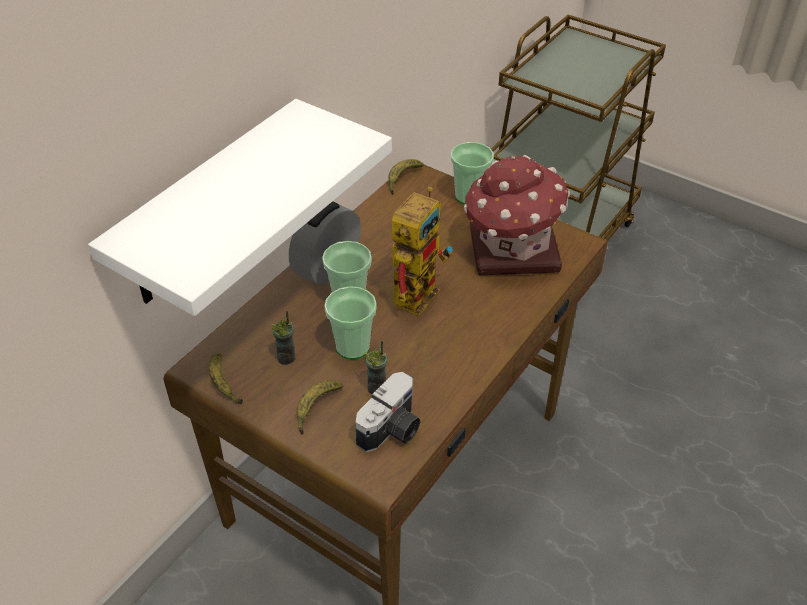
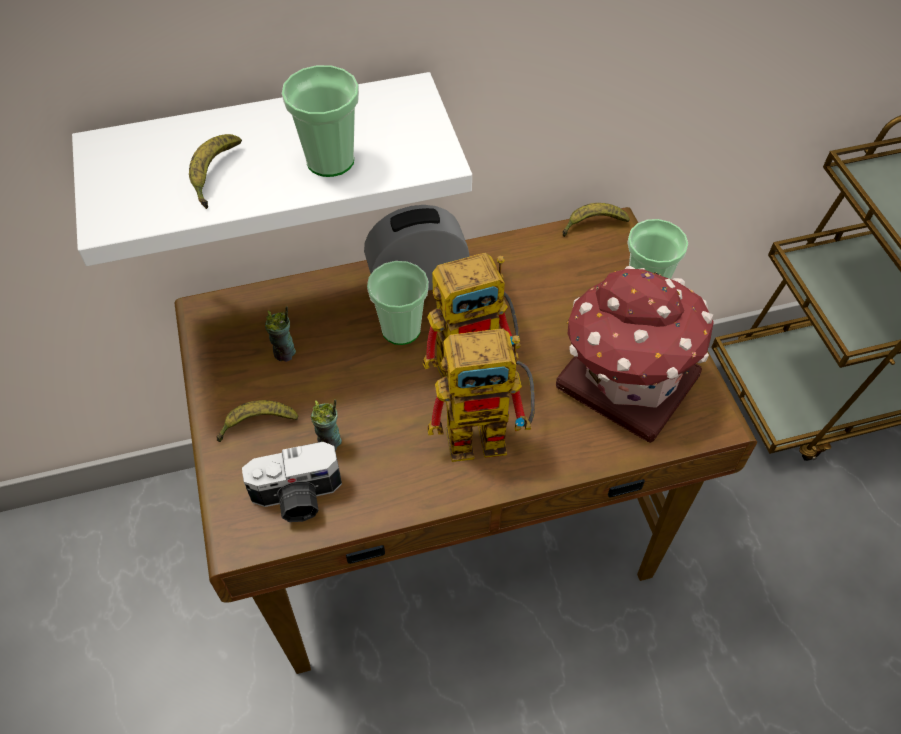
camera: 40 degrees right, 10 degrees up
banana [209,353,243,405] -> banana moved to [189,134,242,209]
cup [324,286,377,360] -> cup moved to [282,65,359,177]
none -> toy robot [427,328,535,462]

